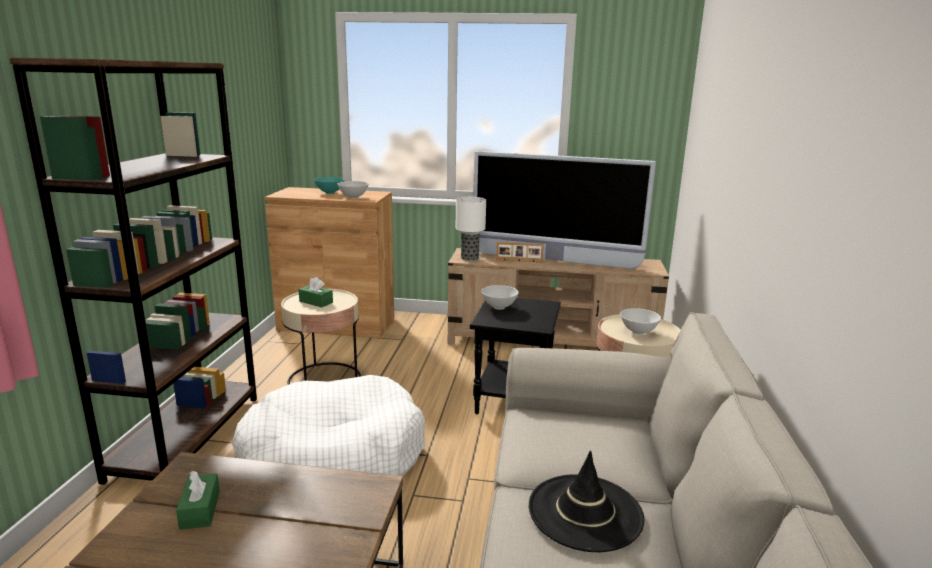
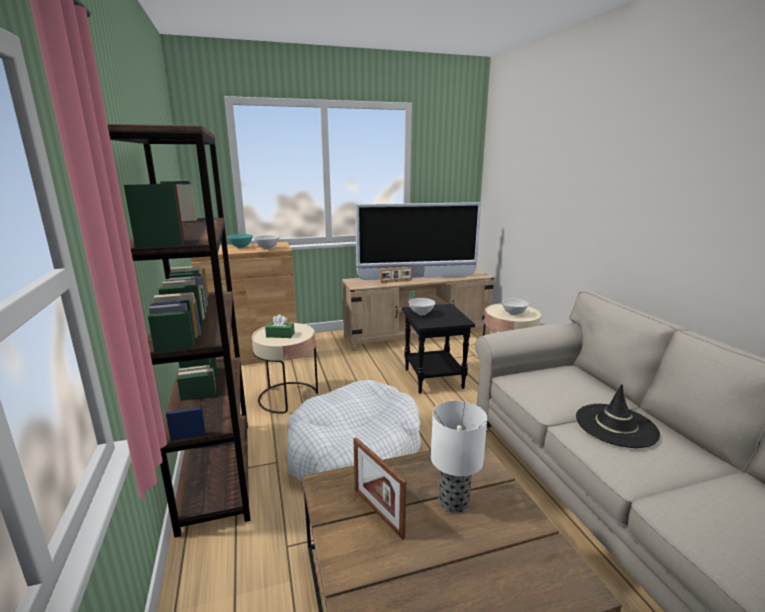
camera: 25 degrees left, 0 degrees up
green tissue box [176,471,220,530] -> picture frame [353,437,406,540]
table lamp [456,197,486,261] -> table lamp moved to [431,401,487,513]

